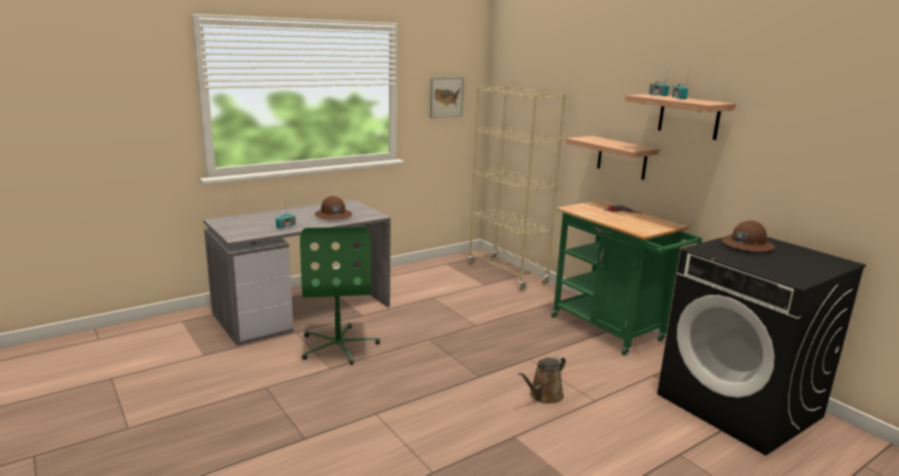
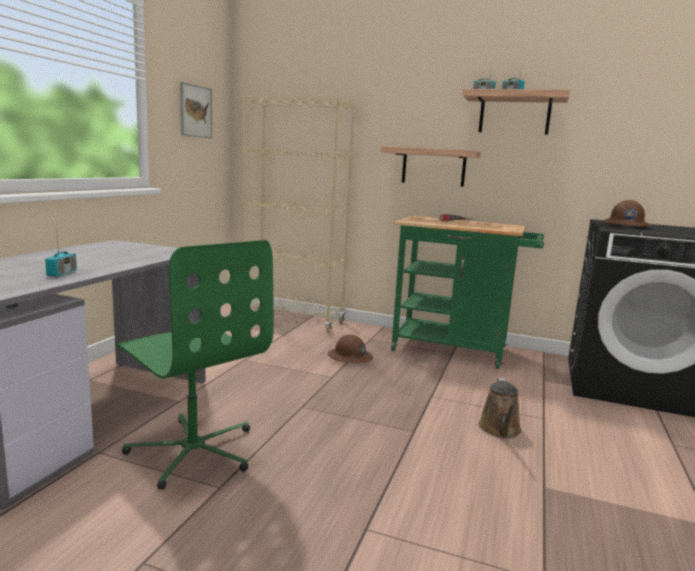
camera: 35 degrees left, 5 degrees down
brown hard hat [315,196,352,220] -> brown hard hat moved to [328,335,373,363]

